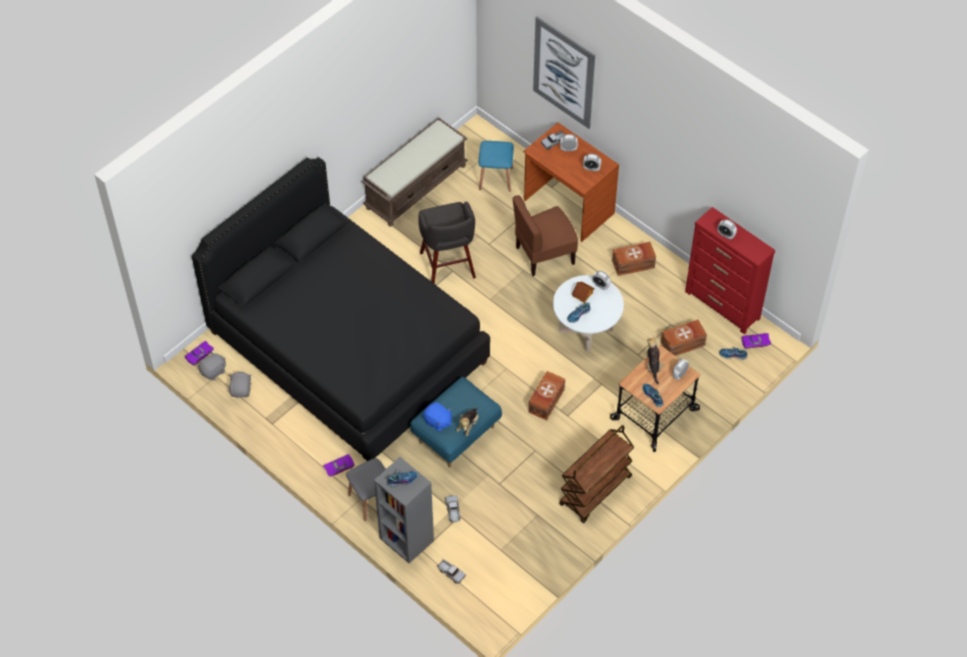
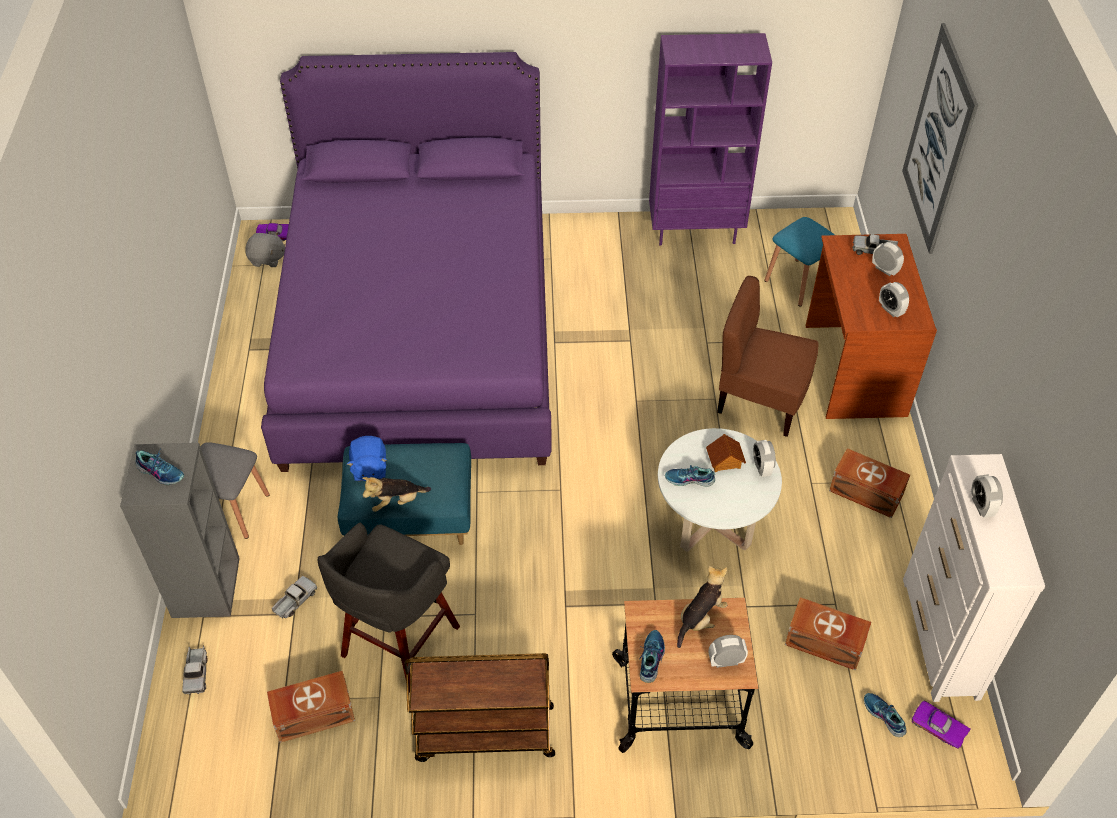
camera: 45 degrees right, 5 degrees down
black bed [192,157,490,461] -> purple bed [261,52,552,472]
grey plush toy [229,372,252,398] -> none
purple toy car [323,454,355,477] -> none
brown bench [361,117,468,227] -> purple bookcase [649,33,772,246]
grey stool [418,201,476,284] -> grey stool moved to [317,522,460,693]
brown storage box [529,371,565,420] -> brown storage box moved to [267,670,355,743]
red dresser [685,207,775,334] -> white dresser [903,454,1045,702]

